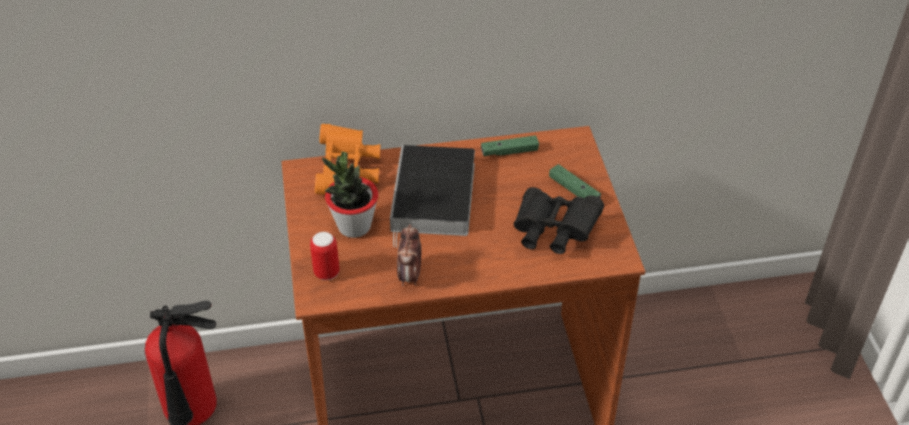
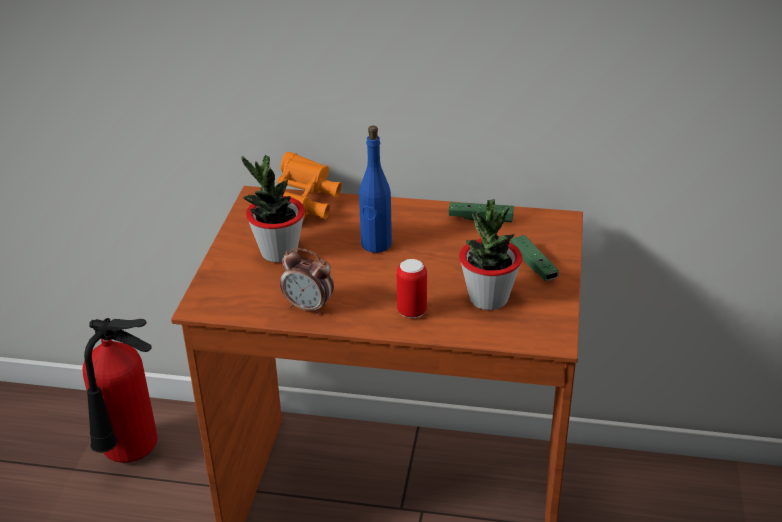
camera: 20 degrees right, 10 degrees down
can [310,232,340,280] -> can moved to [397,259,427,318]
book [390,145,475,248] -> blue bottle [359,126,392,253]
alarm clock [397,224,421,286] -> alarm clock turned 90 degrees counterclockwise [280,248,334,315]
black binoculars [514,187,604,254] -> potted plant [459,200,522,310]

